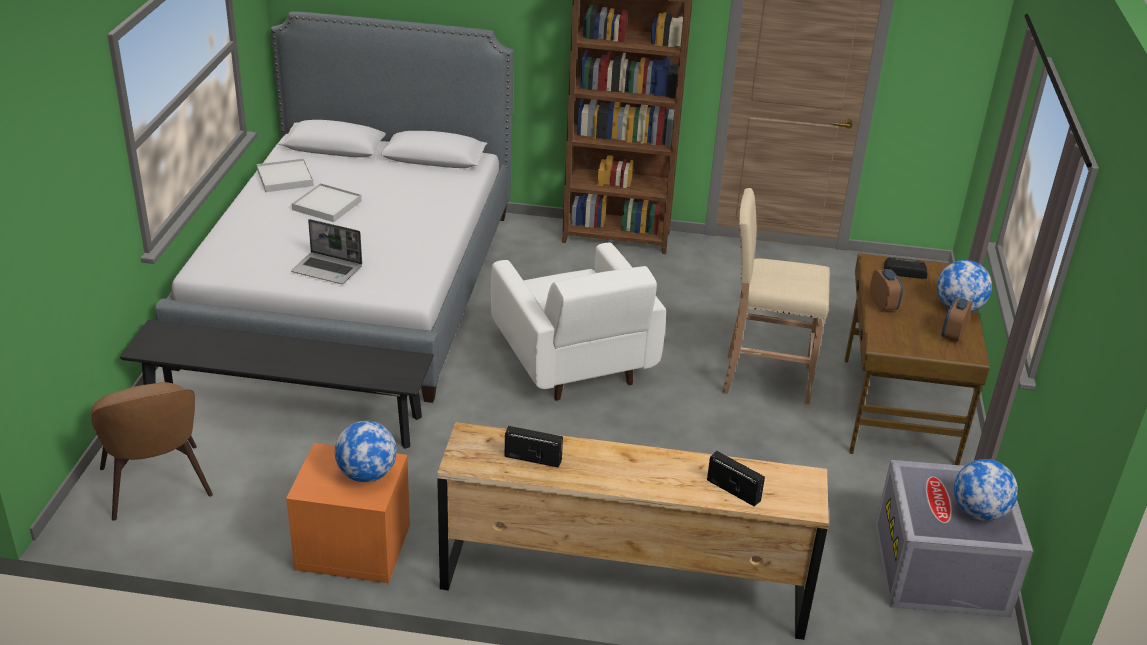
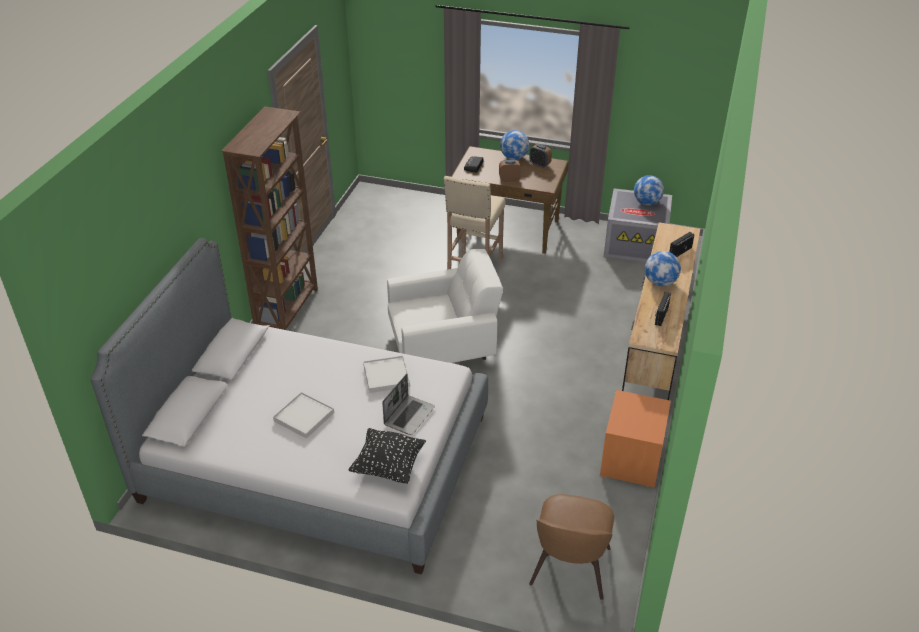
camera: 80 degrees left, 5 degrees up
brown chair [90,382,213,521] -> brown chair turned 120 degrees clockwise [529,494,614,600]
black bench [120,320,434,449] -> none
white tray [257,158,314,192] -> white tray moved to [363,356,410,393]
globe [335,421,397,482] -> globe moved to [645,251,681,286]
none -> black pillow [349,428,426,484]

